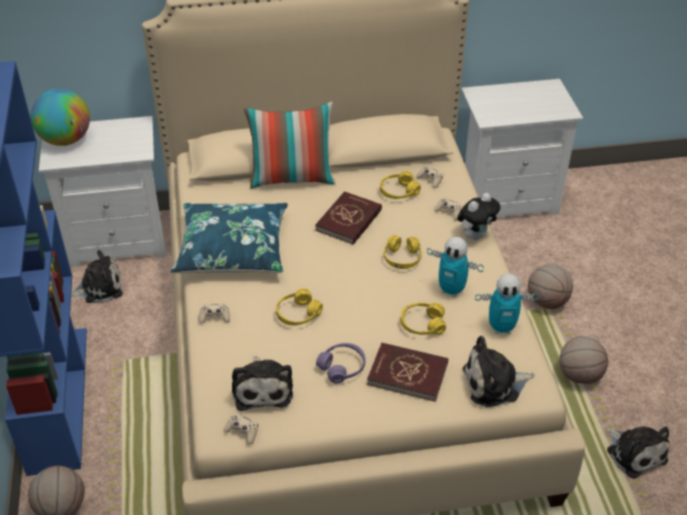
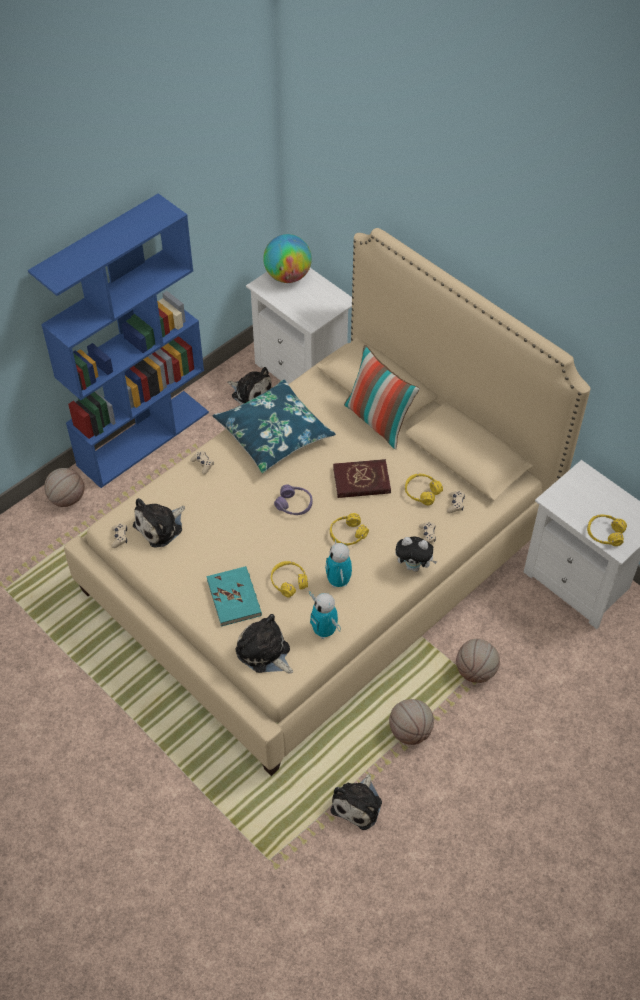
camera: 55 degrees right, 10 degrees up
yellow headphones [276,288,323,325] -> yellow headphones moved to [587,514,627,546]
purple headphones [316,343,365,384] -> purple headphones moved to [274,485,312,515]
red book [367,343,448,402] -> turquoise book [207,566,262,627]

